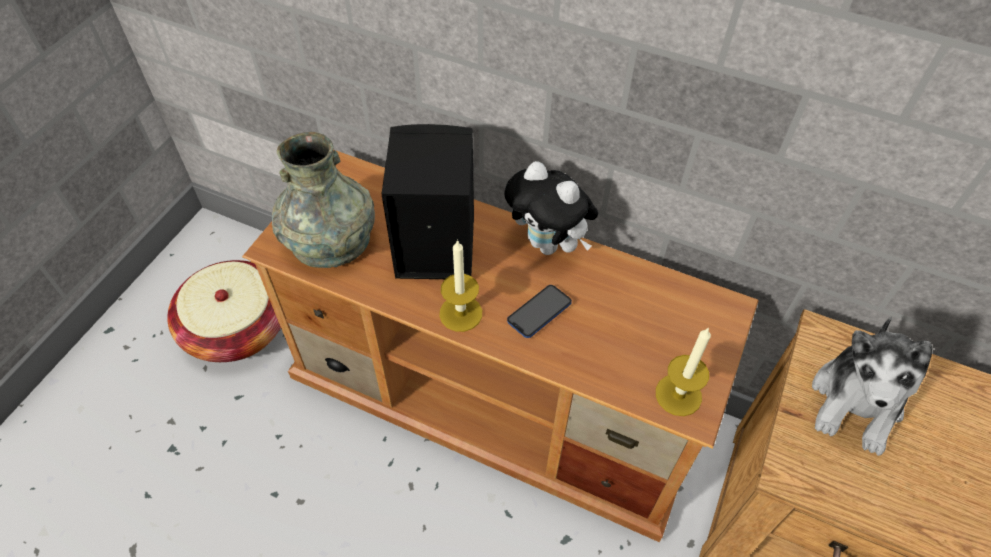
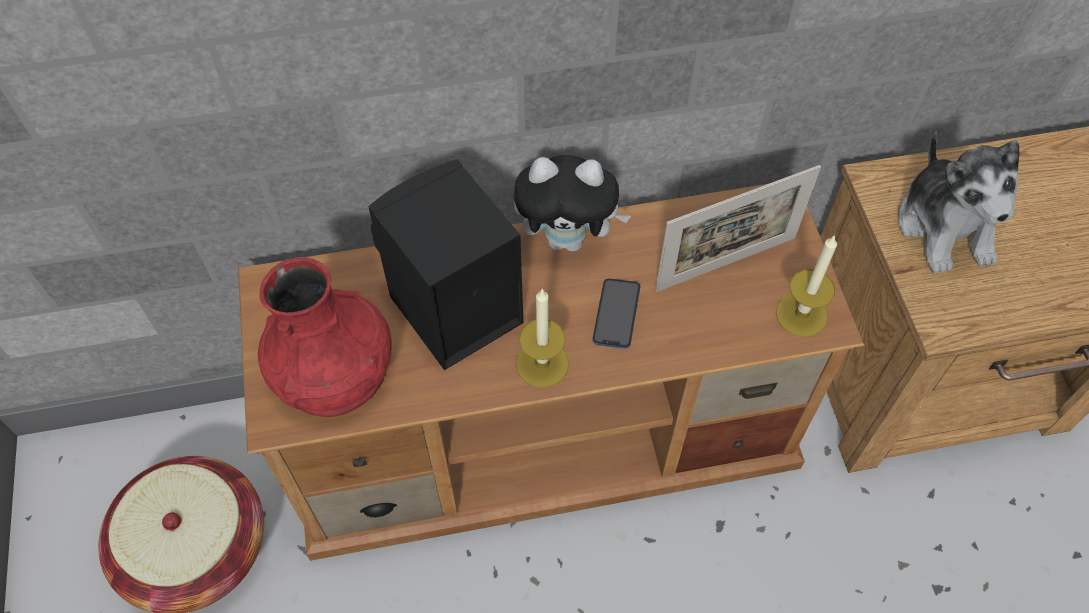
camera: 35 degrees left, 5 degrees up
grey vase [272,132,375,268] -> red vase [258,257,392,417]
none -> picture frame [655,165,821,292]

